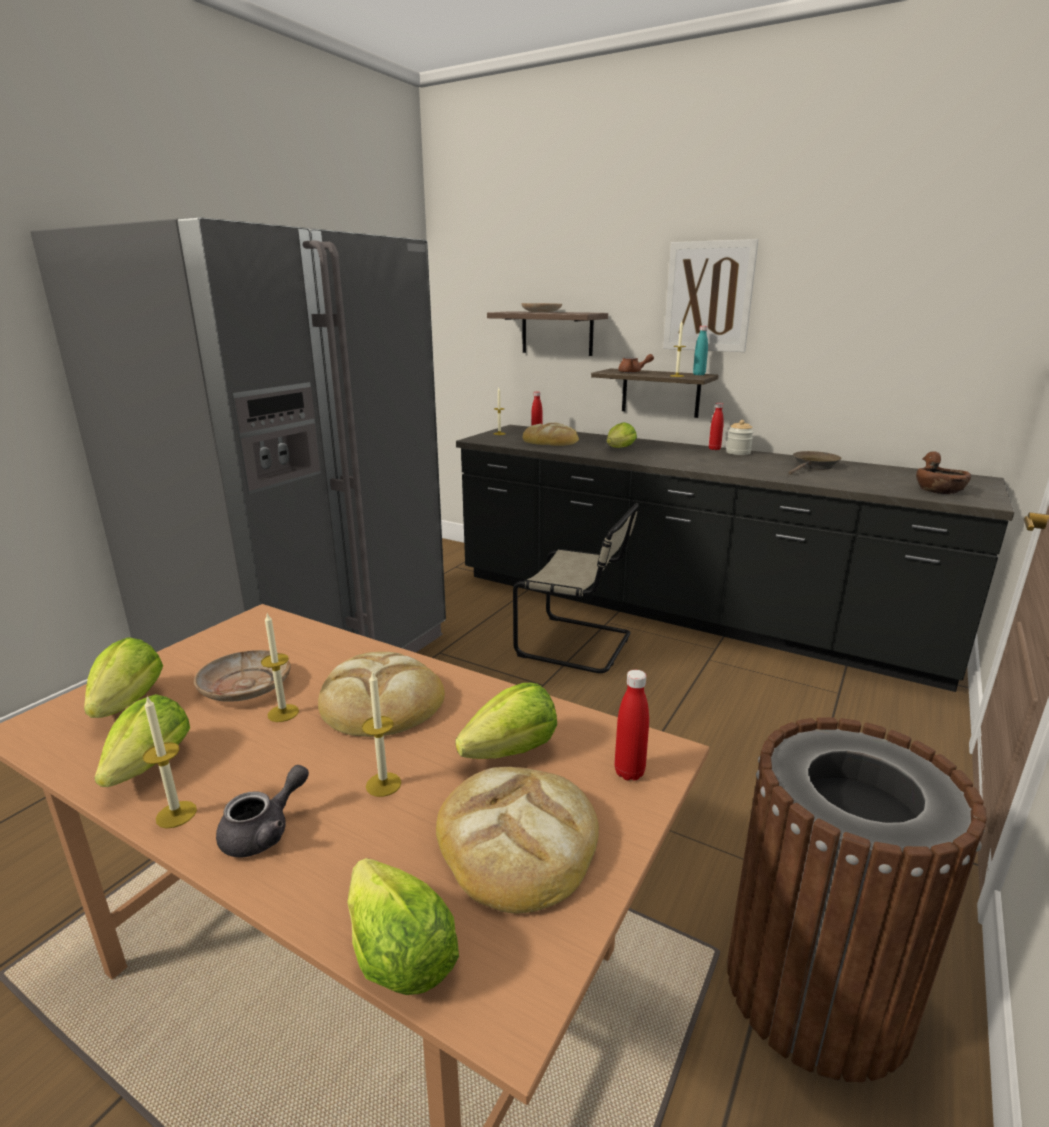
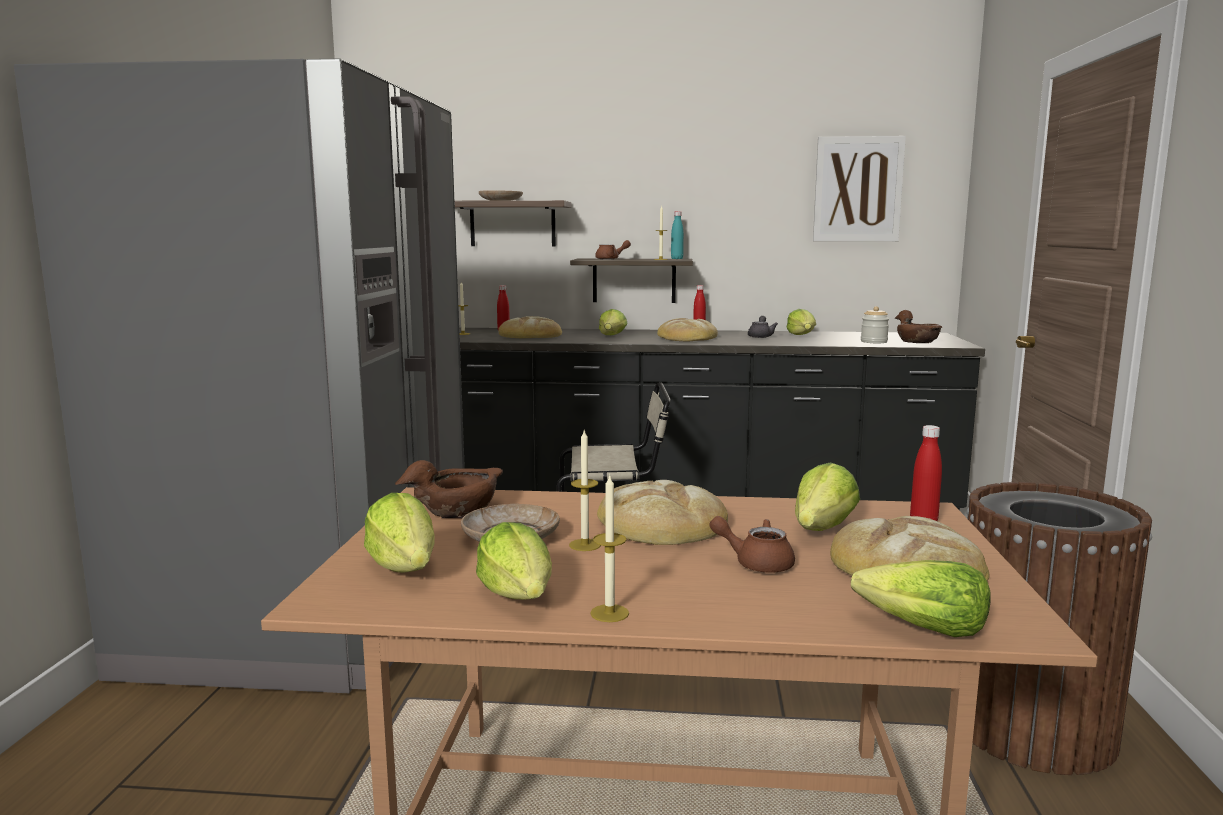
camera: 25 degrees left, 10 degrees down
grey teapot [216,765,309,857] -> grey teapot moved to [748,316,778,338]
candle [362,671,401,797] -> brown teapot [710,516,795,573]
picture [663,239,758,352] -> picture moved to [813,136,906,241]
jar [726,420,754,455] -> jar moved to [861,306,889,343]
brown frying pan [789,451,842,475] -> lettuce [786,309,816,335]
none -> brown bowl [395,460,503,518]
none -> bread [657,318,718,342]

